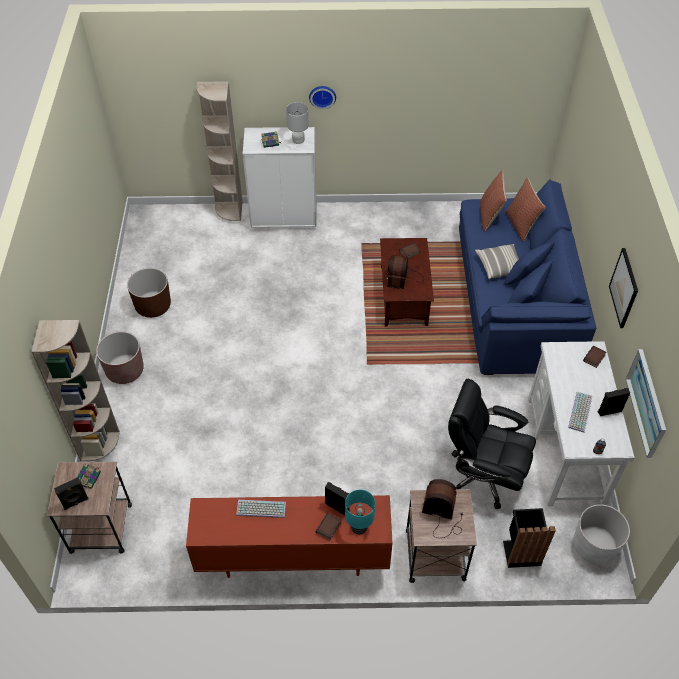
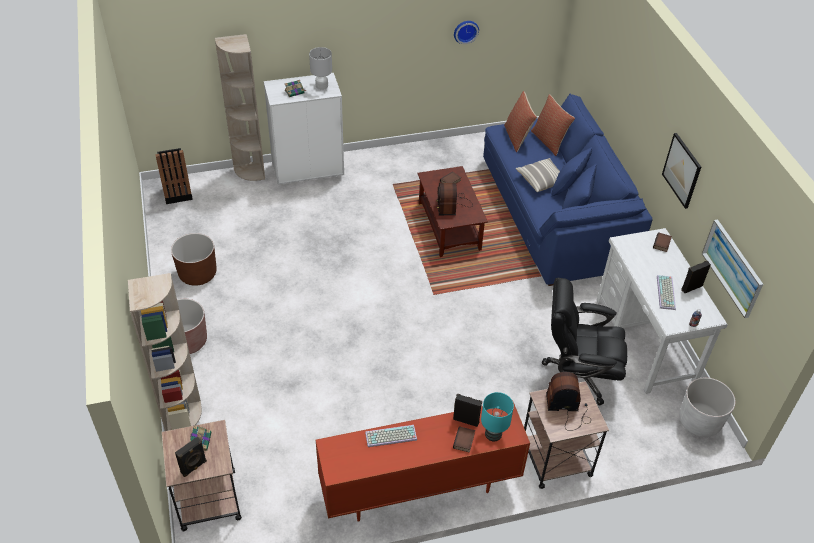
camera: 15 degrees left, 5 degrees down
wall clock [309,86,336,109] -> wall clock moved to [454,21,479,44]
black trash can [503,508,556,568] -> black trash can moved to [155,148,193,204]

